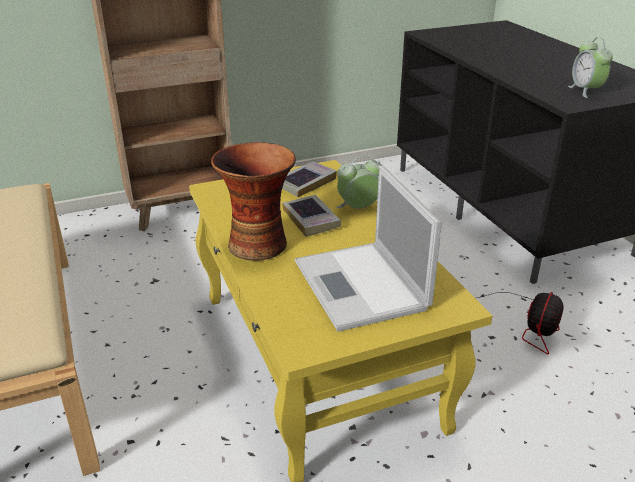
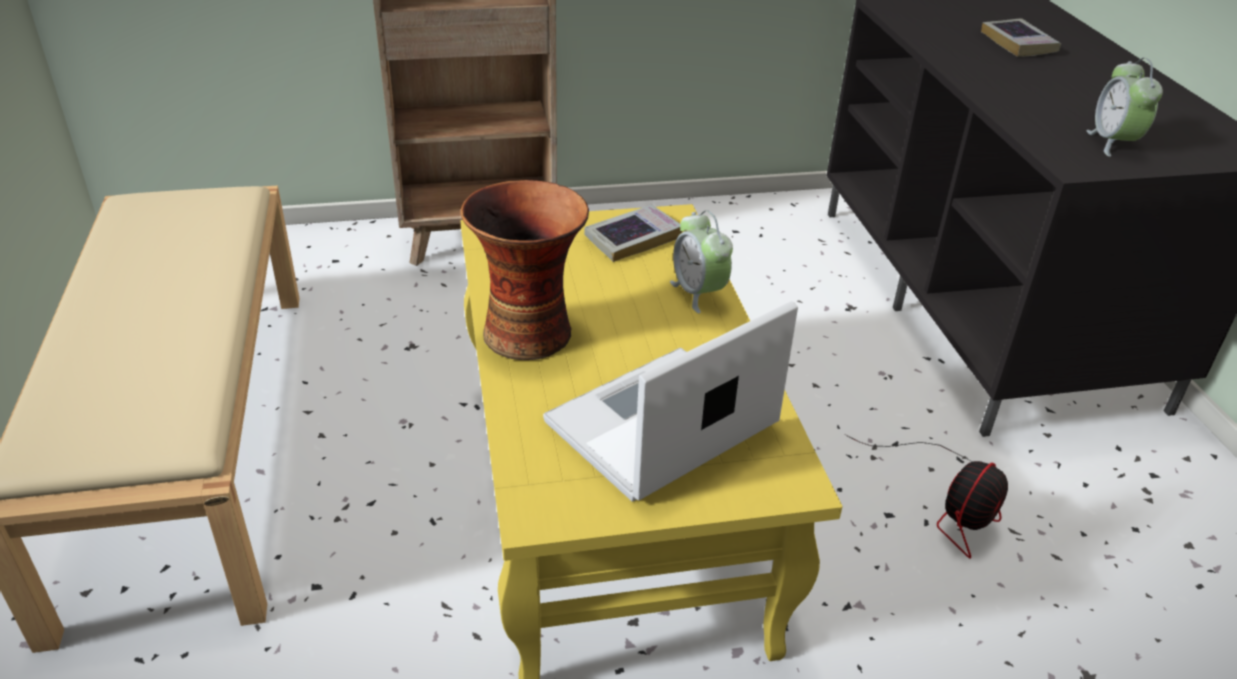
camera: 10 degrees right, 5 degrees up
book [282,195,341,237] -> book moved to [981,18,1061,57]
laptop [295,166,442,332] -> laptop turned 60 degrees clockwise [543,301,798,502]
alarm clock [336,156,382,209] -> alarm clock turned 105 degrees counterclockwise [670,210,733,313]

